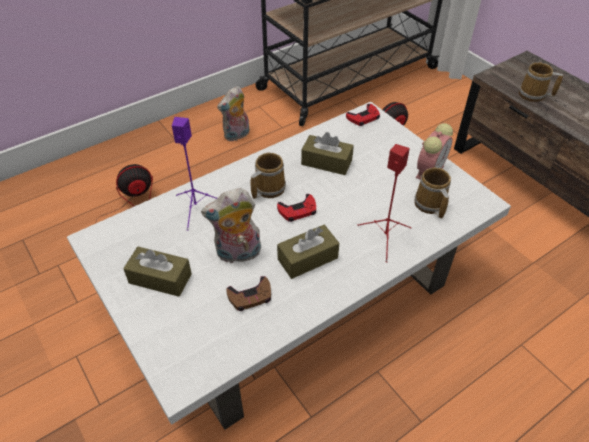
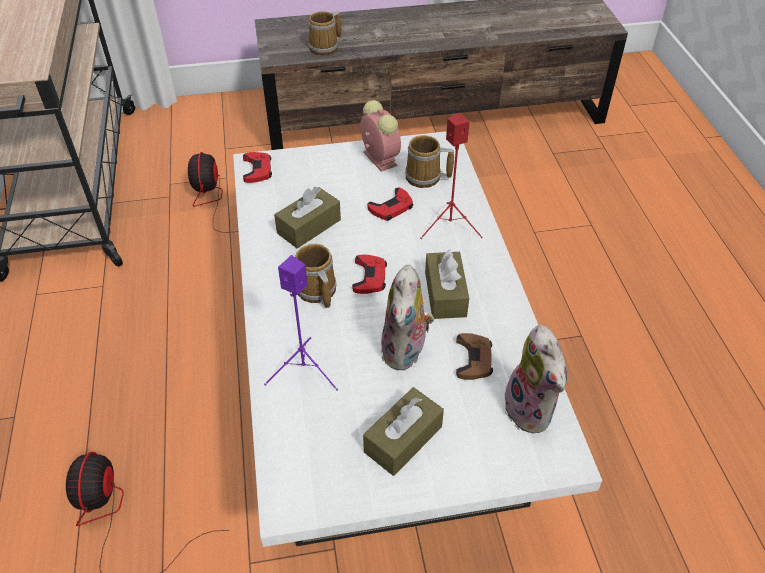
camera: 65 degrees left, 0 degrees up
plush toy [217,86,250,141] -> plush toy moved to [505,324,567,433]
none -> red game controller [367,187,413,221]

